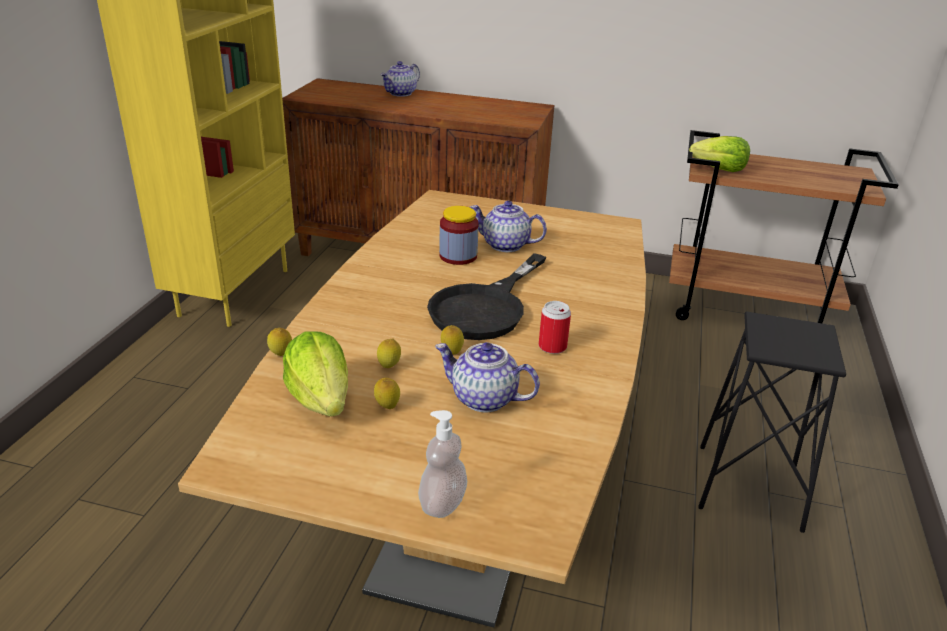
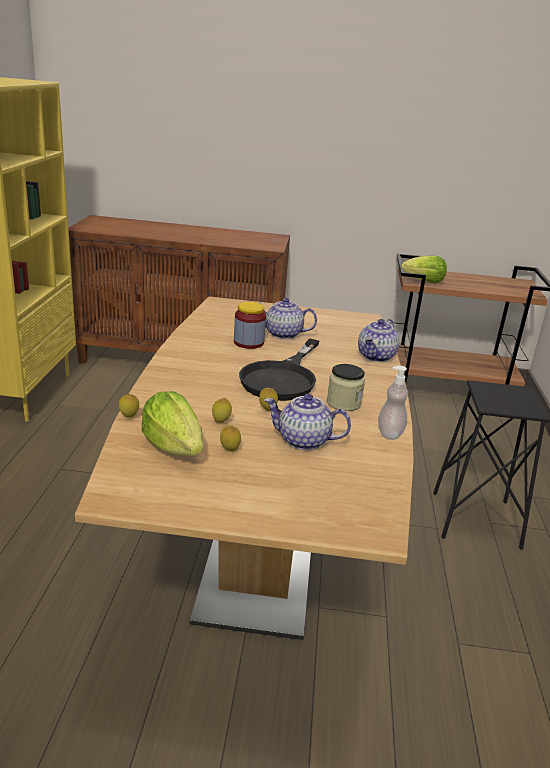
camera: 10 degrees left, 5 degrees down
teapot [380,61,420,97] -> teapot moved to [358,319,399,362]
soap dispenser [418,410,467,518] -> soap dispenser moved to [378,366,408,440]
can [539,301,571,354] -> jar [327,364,365,411]

